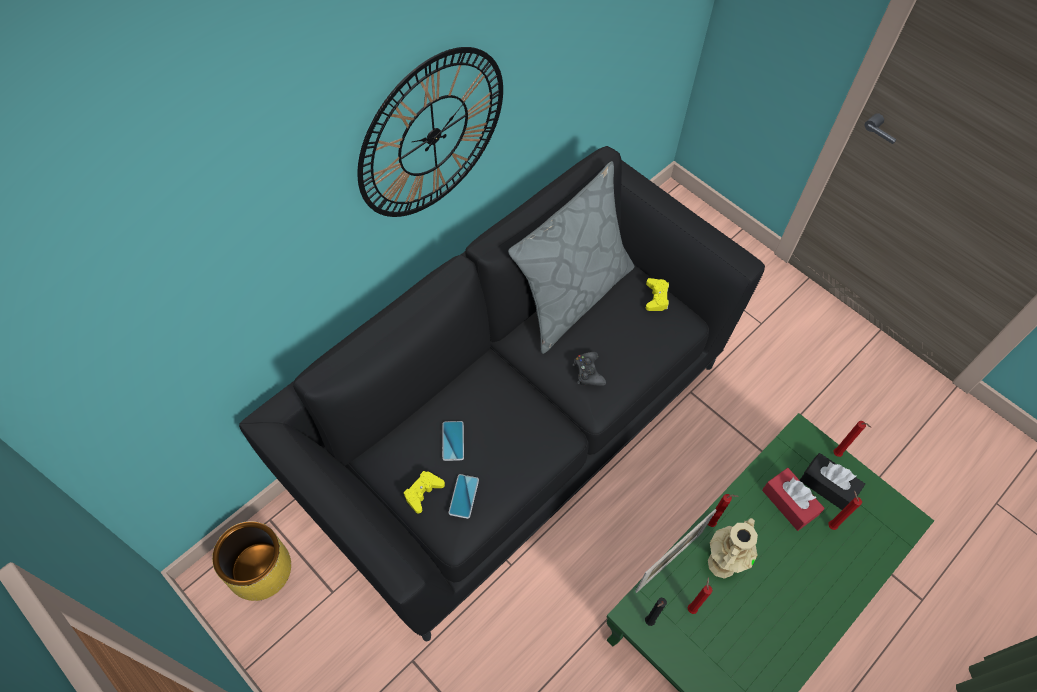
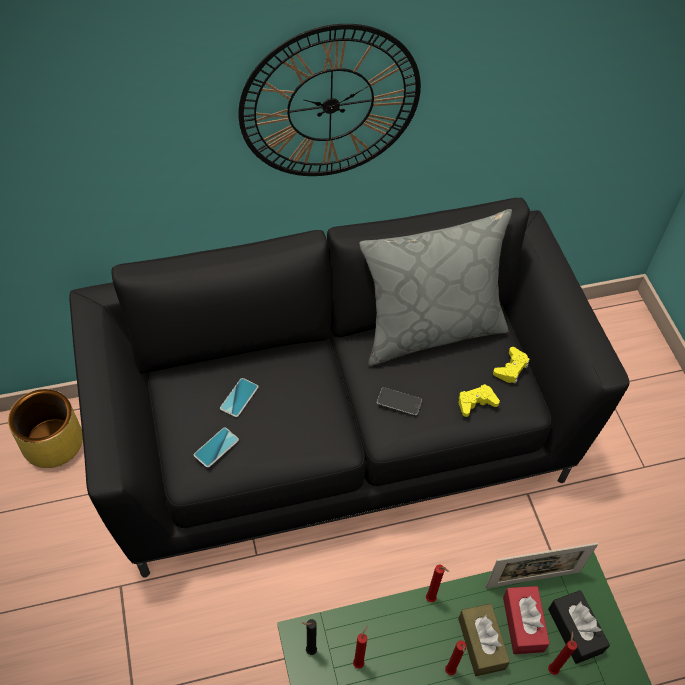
camera: 30 degrees right, 5 degrees down
yellow game controller [404,471,445,514] -> yellow game controller moved to [459,384,500,417]
black game controller [573,352,606,386] -> phone [377,387,422,415]
picture frame [635,509,716,593] -> picture frame moved to [485,543,598,588]
beige vase [708,518,758,579] -> none
red candle [834,421,871,457] -> red candle moved to [445,640,466,675]
none -> brown tissue box [458,604,510,676]

